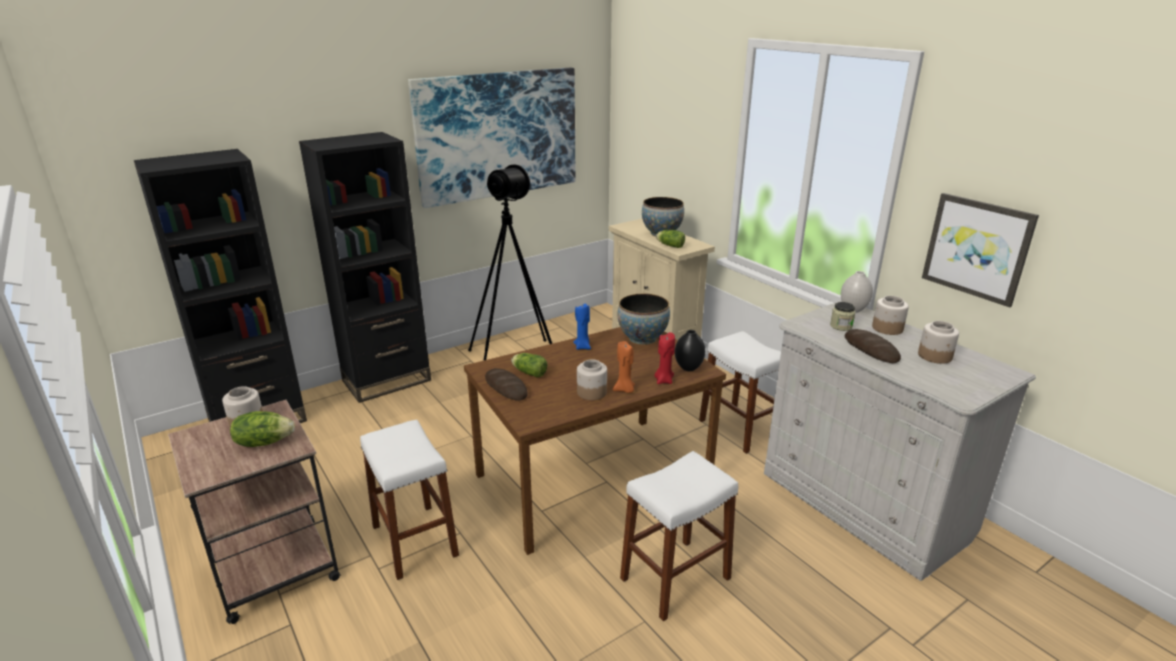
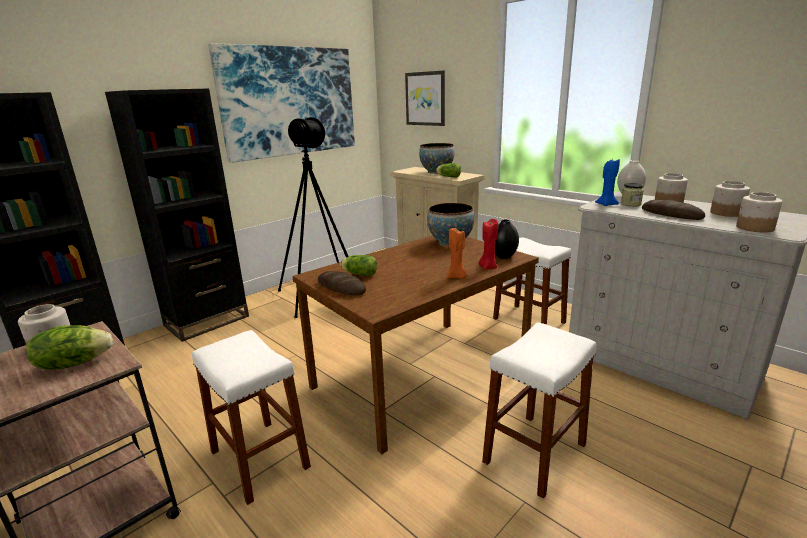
camera: 10 degrees left, 5 degrees down
blue candle [573,303,591,350] -> blue candle moved to [595,157,620,206]
jar [577,359,607,400] -> jar moved to [736,192,782,232]
picture [922,193,1039,307] -> picture moved to [405,71,445,126]

